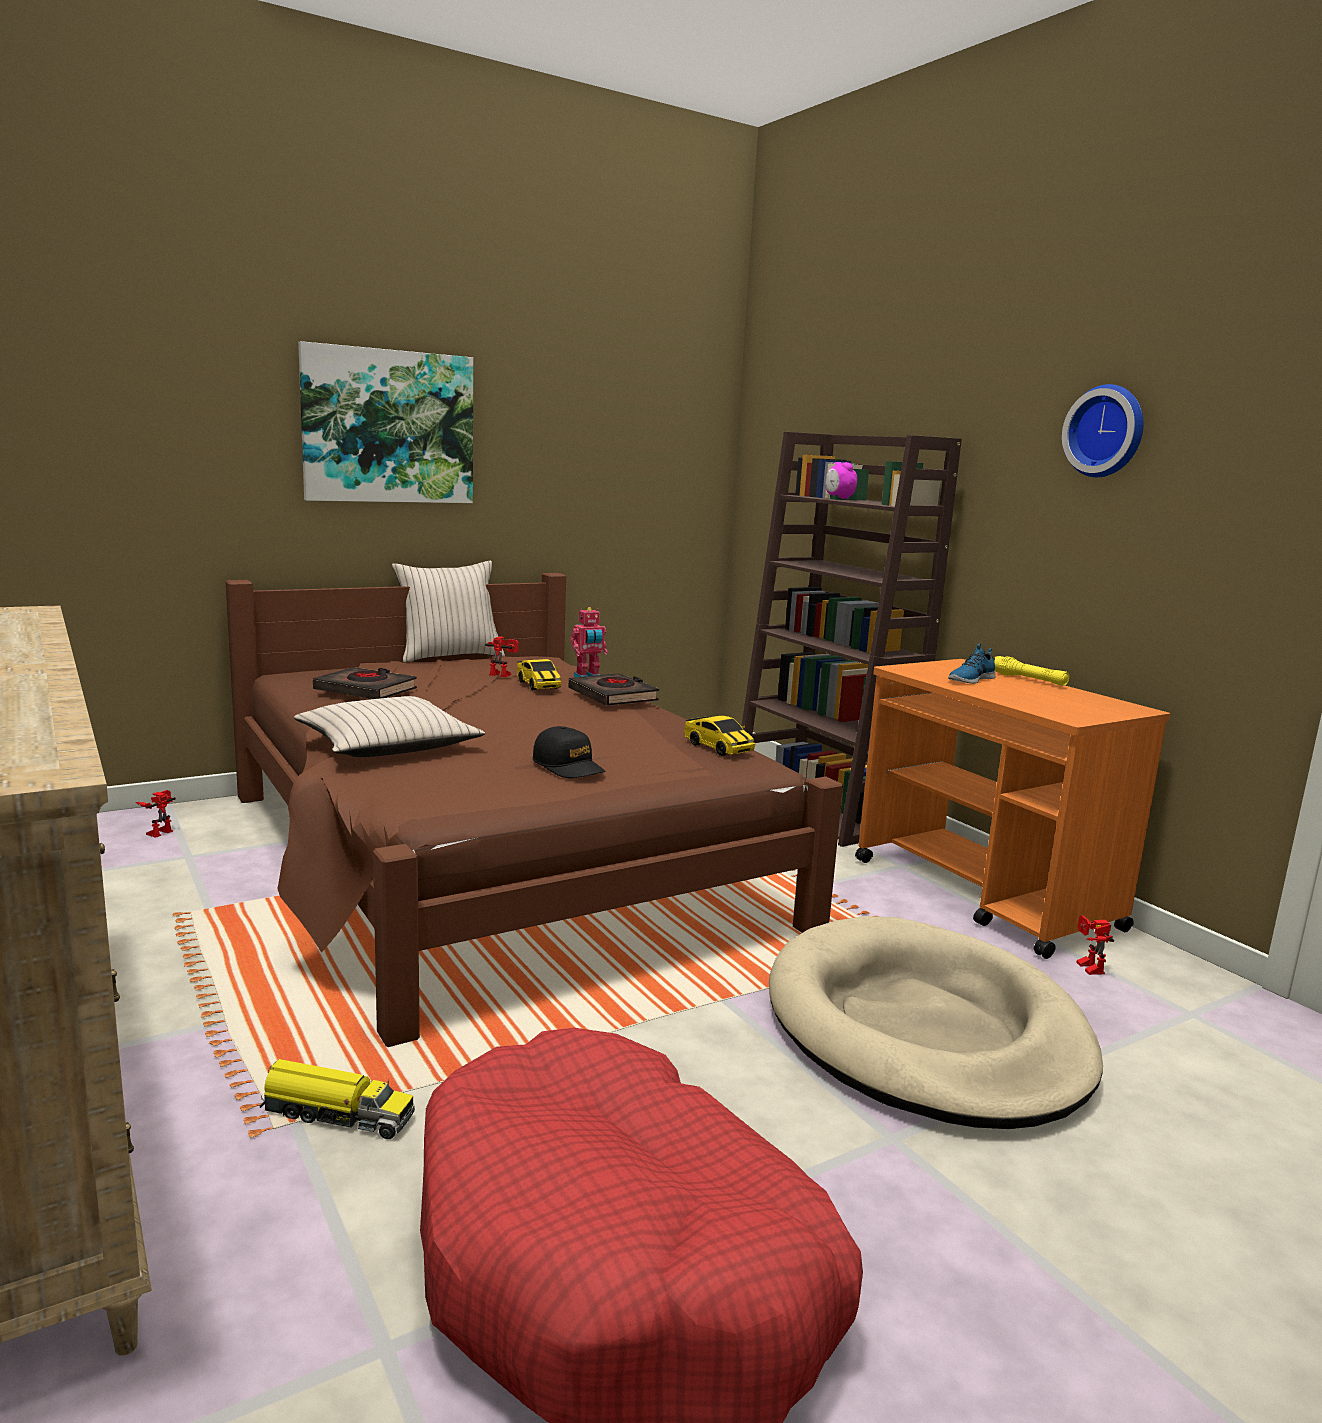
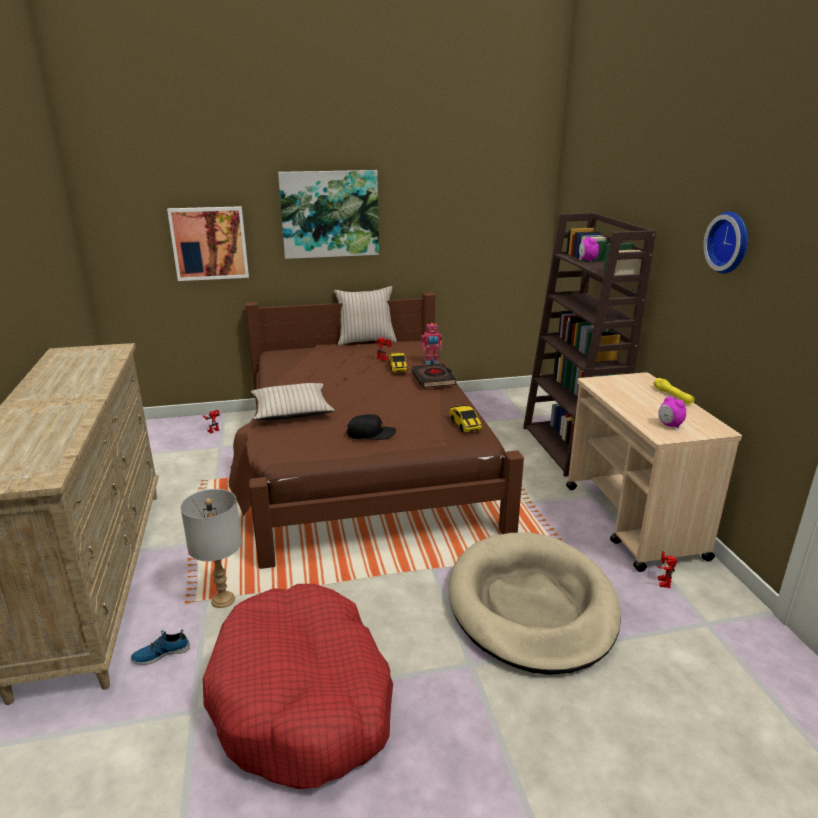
camera: 20 degrees right, 10 degrees up
toy truck [260,1059,415,1139] -> grey table lamp [181,489,242,608]
black book [313,667,417,699] -> none
black cap [533,726,605,778] -> black cap turned 75 degrees counterclockwise [347,414,396,440]
orange cart [855,659,1170,959] -> beige cart [566,372,742,572]
shoe [948,644,995,684] -> shoe moved to [131,630,190,665]
none -> picture [167,206,249,281]
none -> alarm clock [658,397,686,428]

